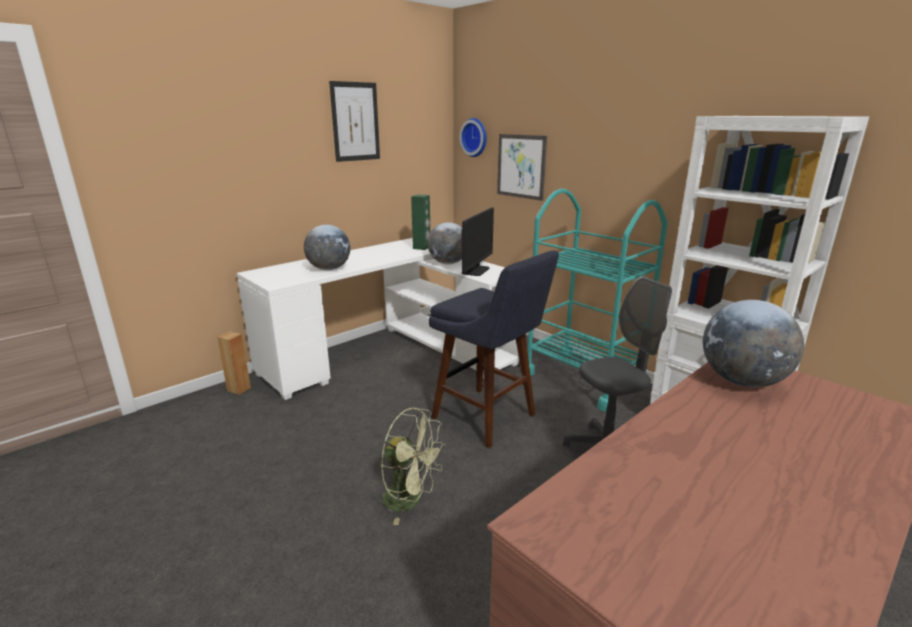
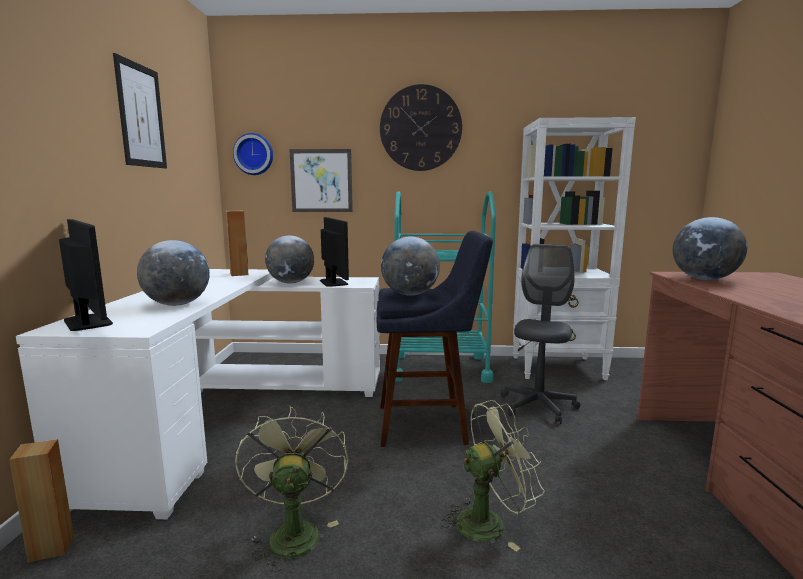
camera: 45 degrees left, 10 degrees down
green speaker [411,194,430,250] -> brown speaker [226,211,248,276]
none -> monitor [59,219,113,331]
none -> green fan [235,406,348,572]
none -> wall clock [380,84,462,171]
none -> globe [381,237,440,296]

